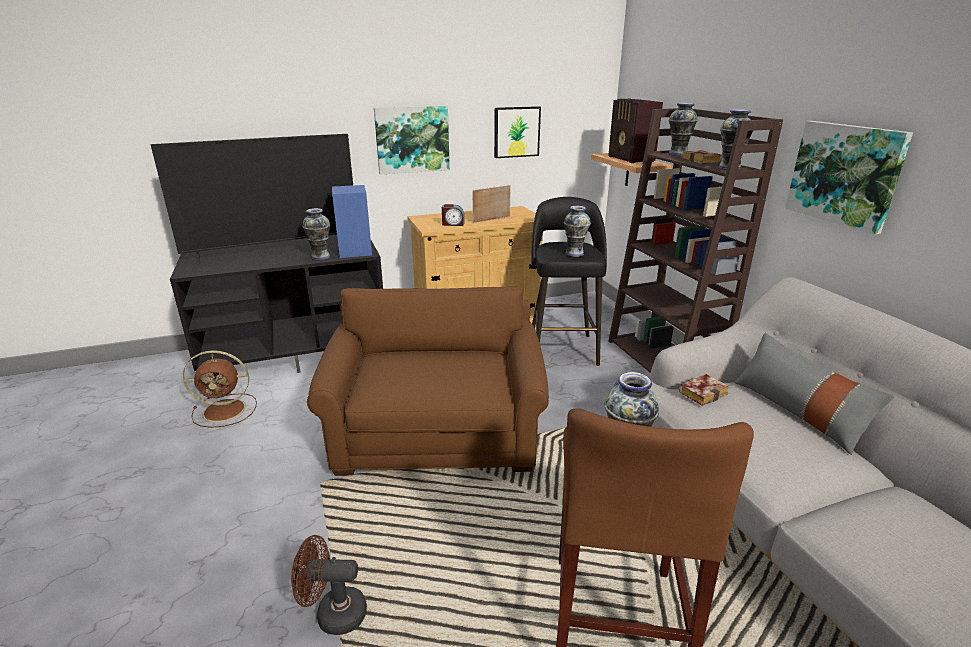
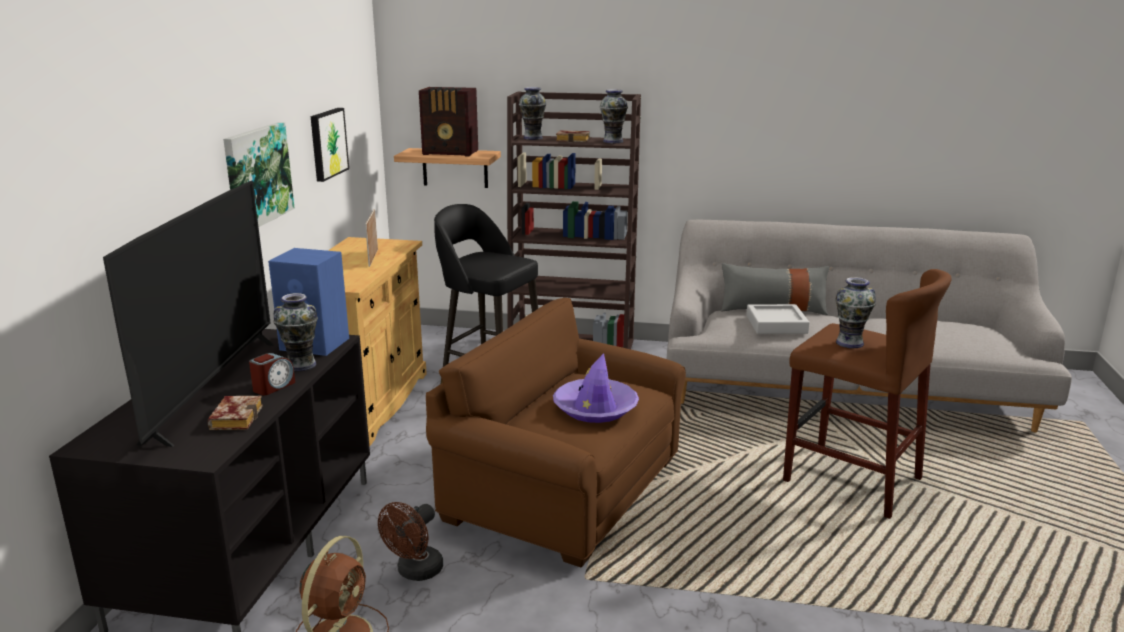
camera: 60 degrees left, 5 degrees down
brown fan [291,535,367,635] -> brown fan moved to [378,502,443,581]
alarm clock [442,204,464,226] -> alarm clock moved to [249,353,295,395]
vase [564,206,591,257] -> none
book [679,374,730,406] -> book moved to [208,396,263,430]
picture [785,121,913,234] -> none
none -> purple hat [553,353,639,423]
none -> grey tray [746,304,810,334]

